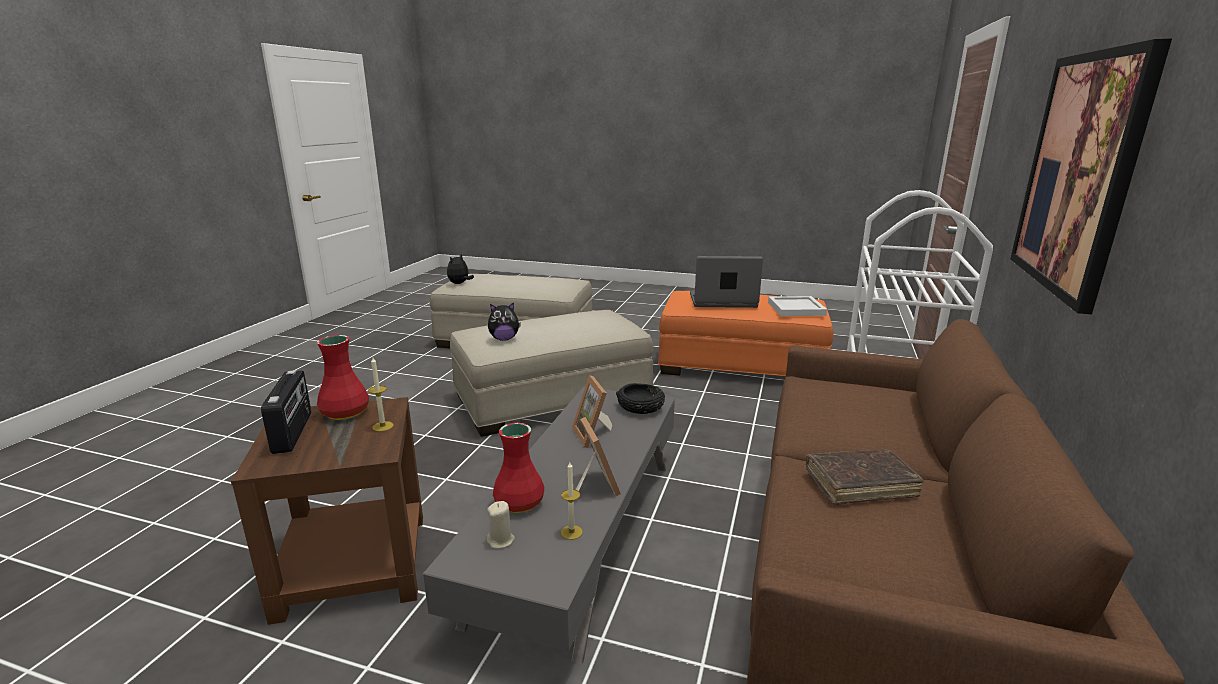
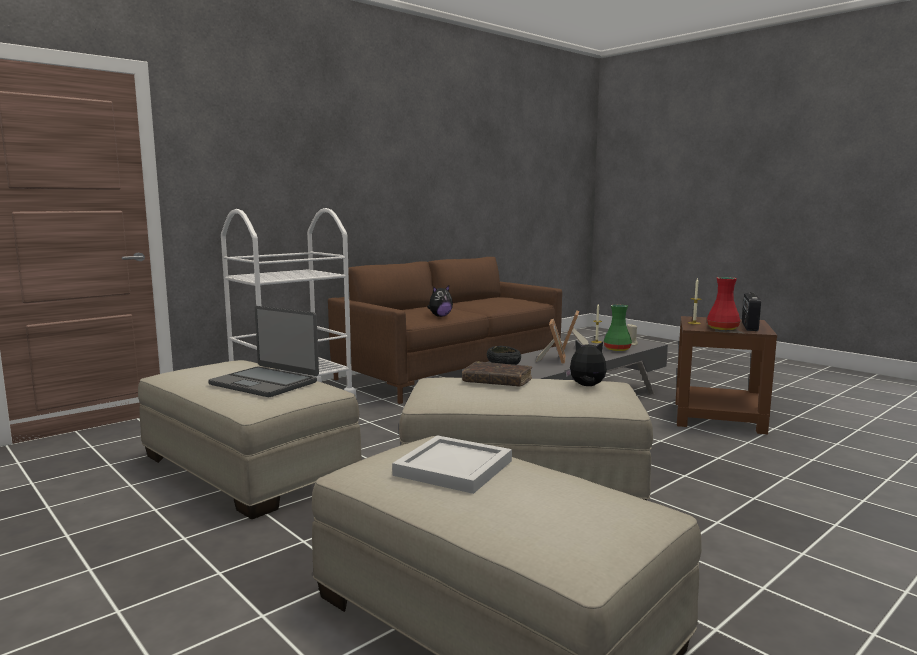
camera: 150 degrees left, 10 degrees down
plush toy [447,254,474,284] -> plush toy moved to [427,286,453,317]
red vase [493,423,544,513] -> green vase [604,305,632,351]
orange ottoman [658,291,833,376] -> beige ottoman [138,360,362,519]
white tray [768,296,827,316] -> white tray moved to [392,435,512,494]
brown book [806,449,924,505] -> brown book moved to [462,361,532,387]
picture [1010,39,1172,314] -> none

